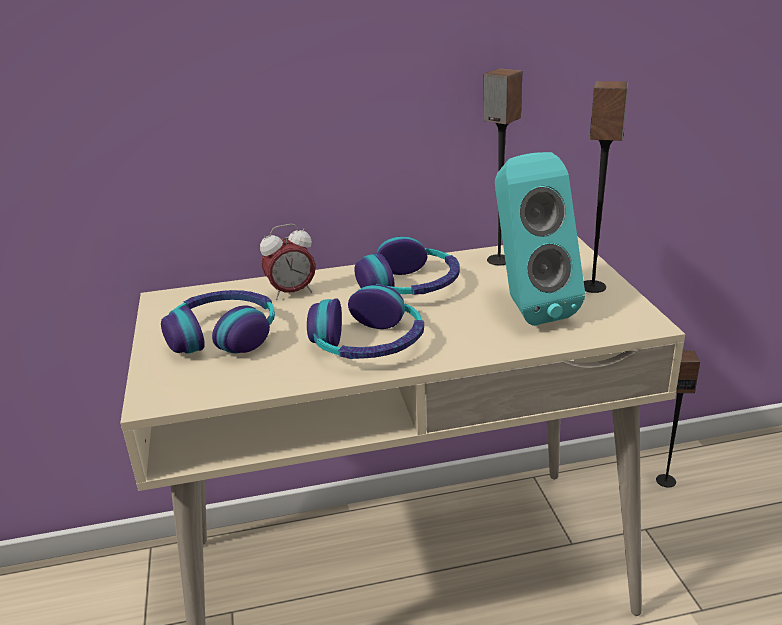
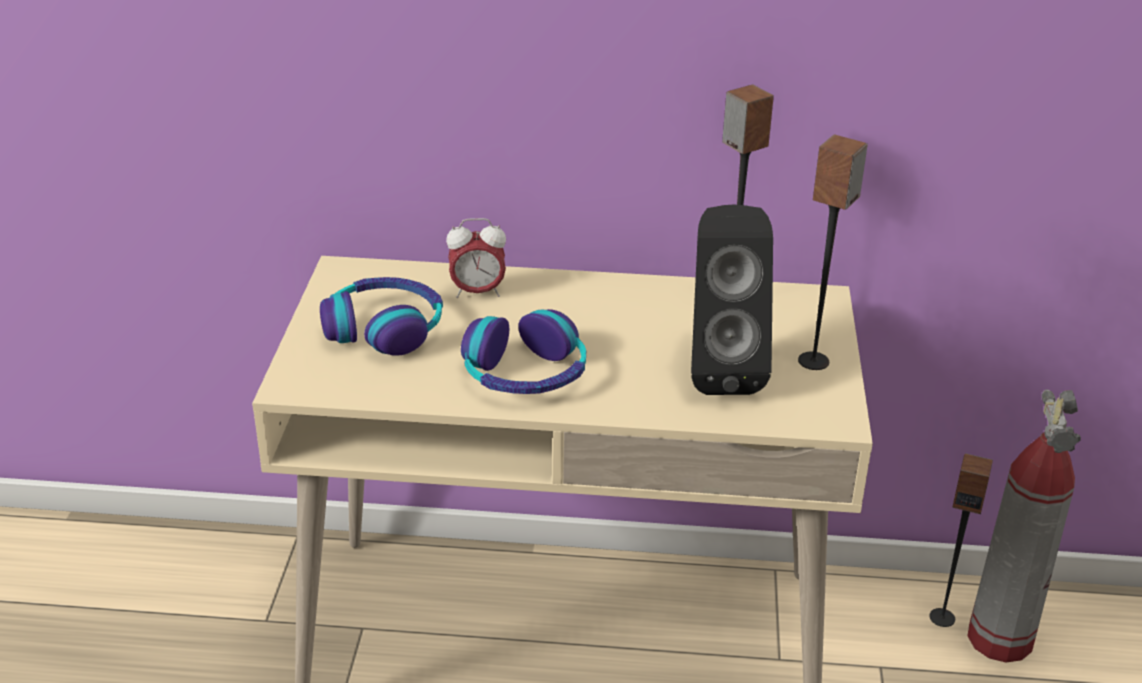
camera: 15 degrees right, 5 degrees up
headphones [355,236,460,295] -> none
turquoise speaker [495,152,585,326] -> black speaker [691,205,773,395]
none -> fire extinguisher [967,390,1081,663]

